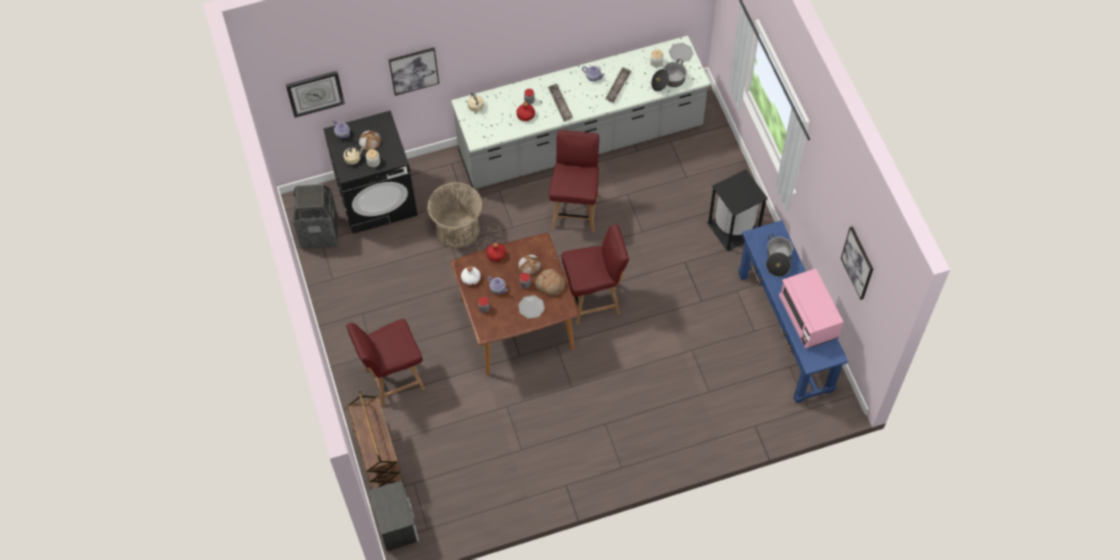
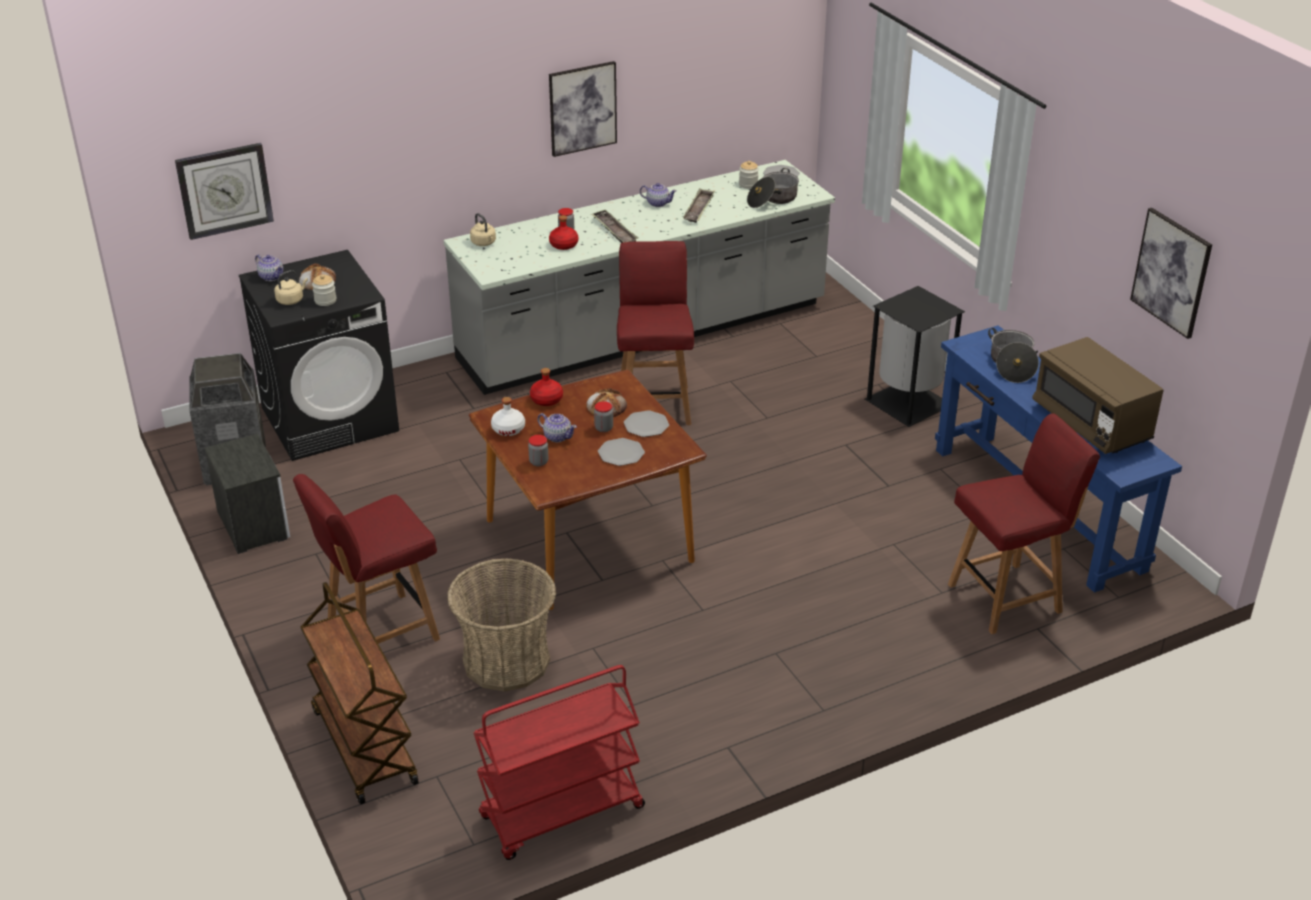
camera: 10 degrees left, 25 degrees down
nightstand [369,480,419,551] -> nightstand moved to [205,434,290,554]
picture [389,47,439,96] -> picture moved to [549,61,617,157]
basket [427,182,483,249] -> basket moved to [447,558,556,692]
bread [535,269,565,296] -> plate [624,410,669,437]
red chair [561,224,629,324] -> red chair moved to [948,413,1100,634]
pink microwave [779,268,844,349] -> brown microwave [1032,337,1164,454]
none -> red cart [473,665,645,860]

